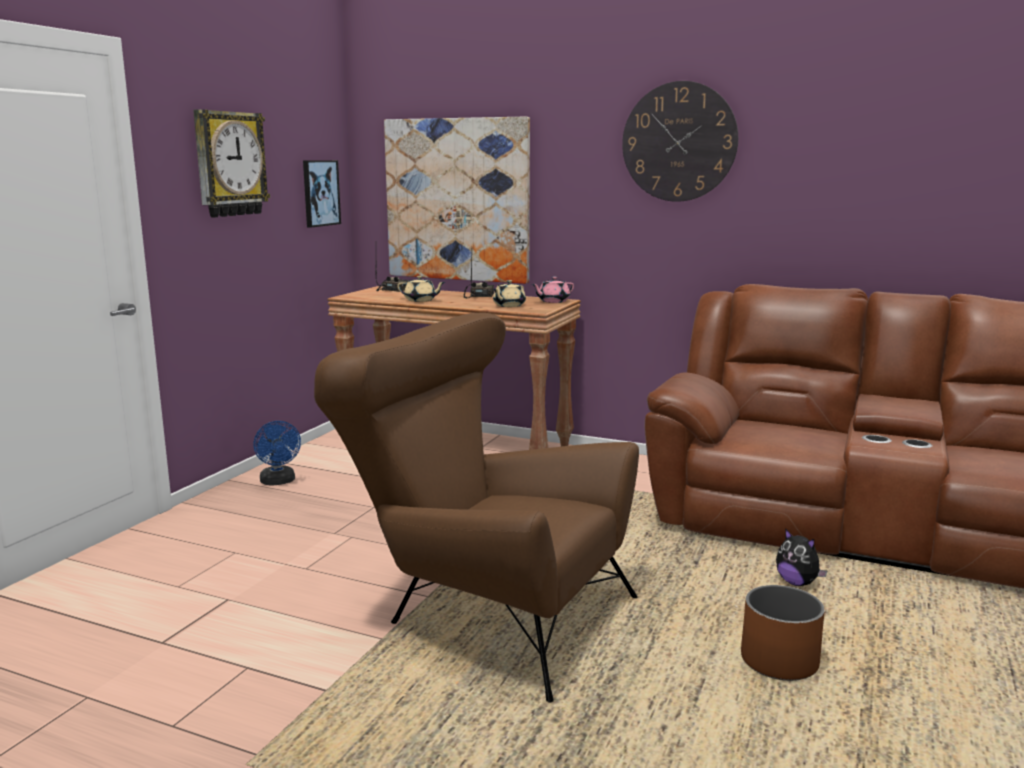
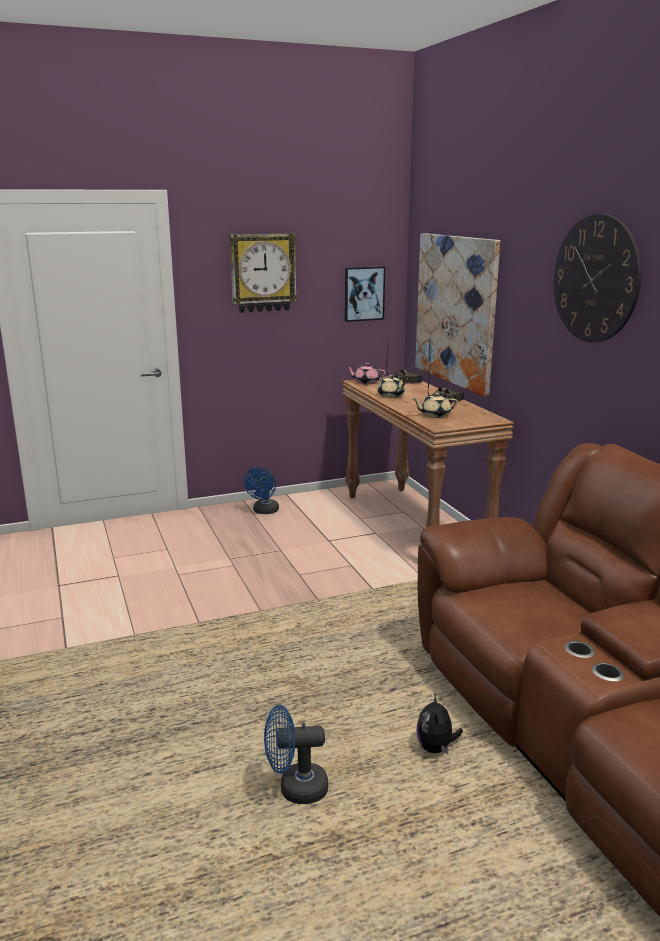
camera: 45 degrees right, 5 degrees up
brown armchair [314,313,639,703] -> none
pink teapot [532,277,574,303] -> pink teapot moved to [346,363,386,384]
brown planter [741,585,825,681] -> blue fan [264,705,328,804]

